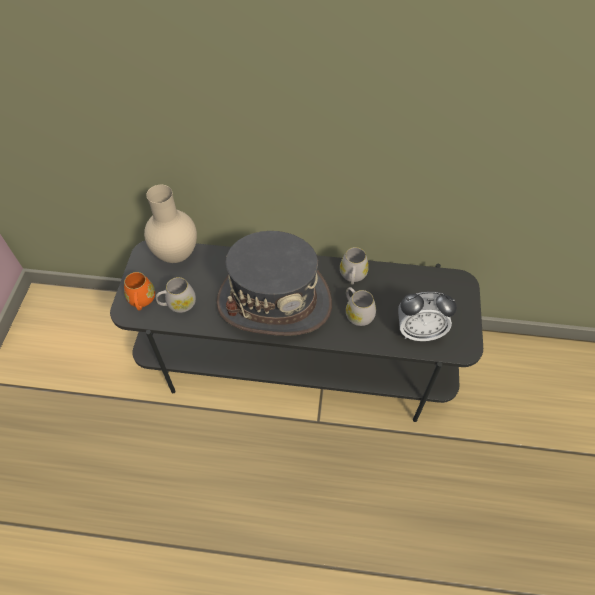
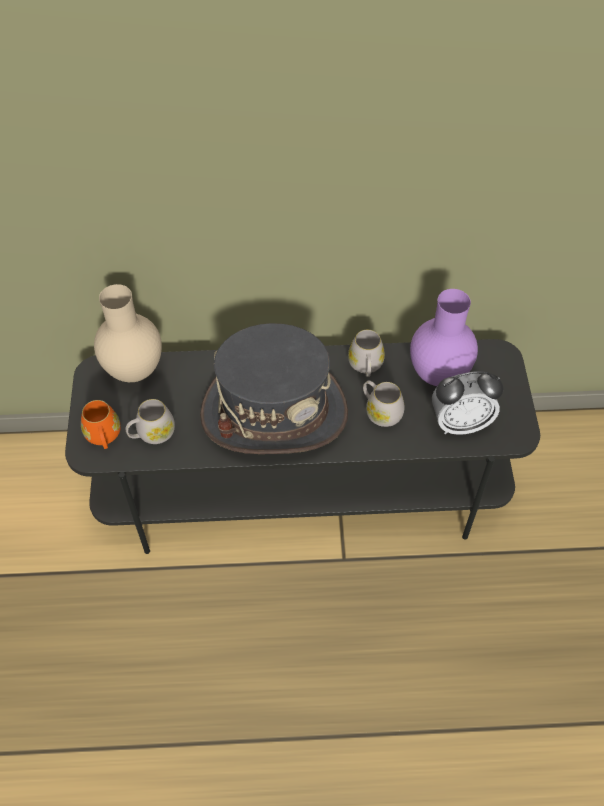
camera: 10 degrees left, 0 degrees up
none -> purple vase [410,289,478,386]

